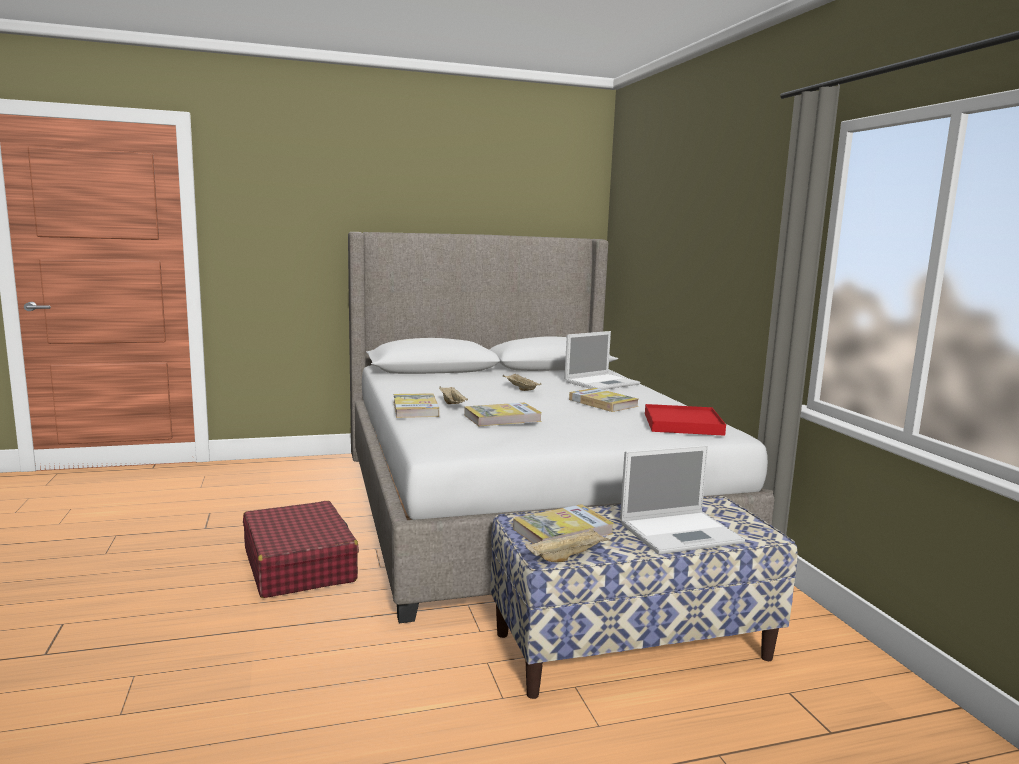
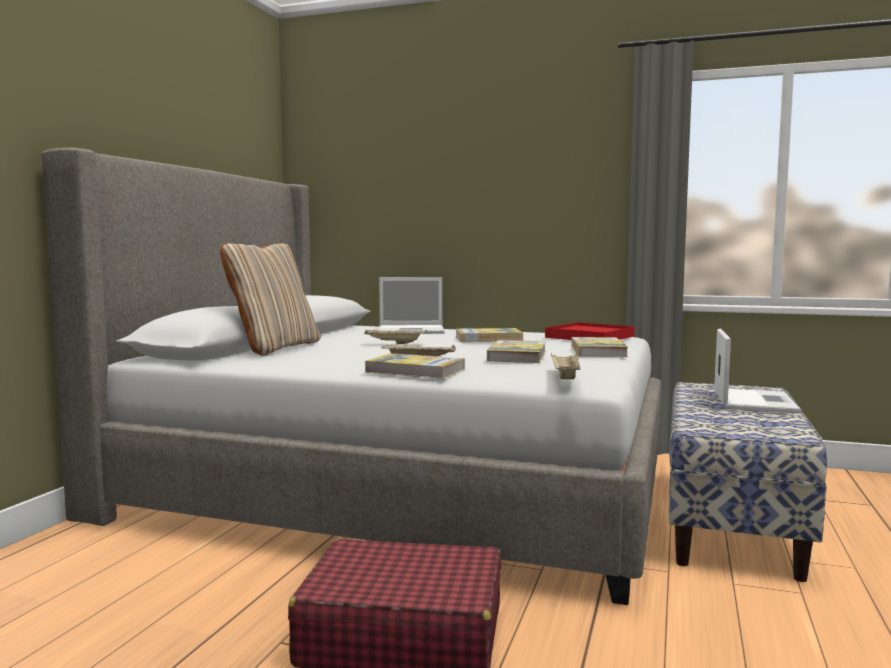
camera: 55 degrees left, 5 degrees down
book [513,504,614,544] -> book moved to [571,337,628,357]
beige tray [525,528,611,562] -> beige tray moved to [551,353,581,379]
laptop [565,331,640,390] -> laptop turned 90 degrees clockwise [378,277,444,334]
none -> beige pillow [220,243,321,356]

